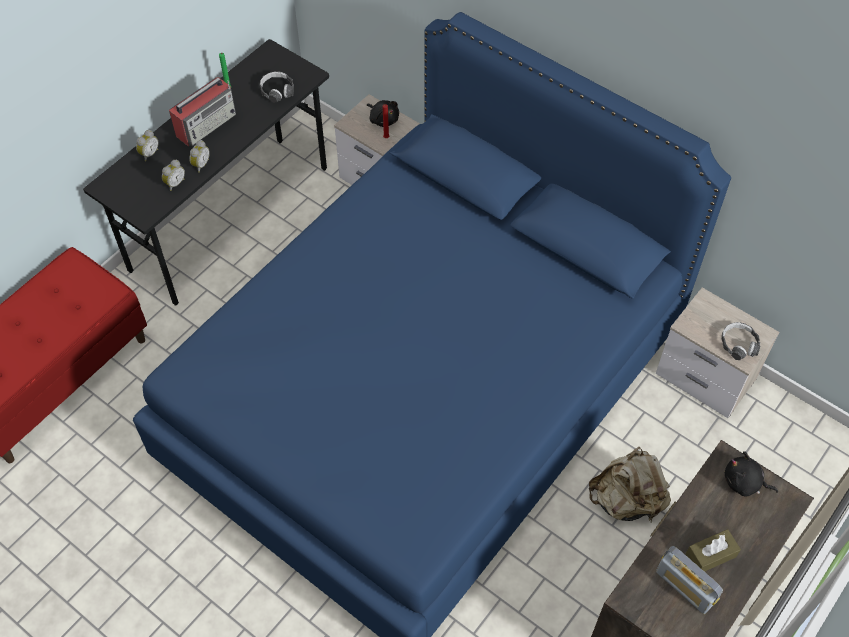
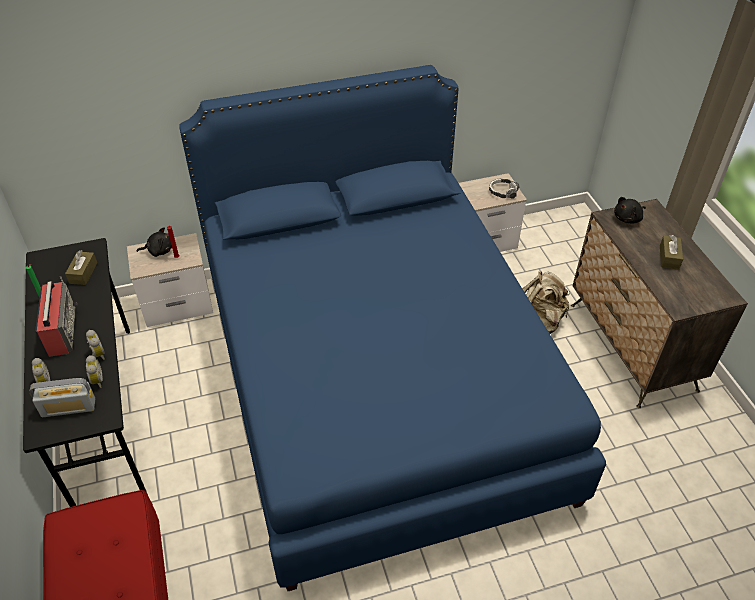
camera: 55 degrees left, 10 degrees down
headphones [260,72,294,103] -> brown tissue box [65,250,97,285]
radio [656,546,723,614] -> radio moved to [29,378,95,417]

